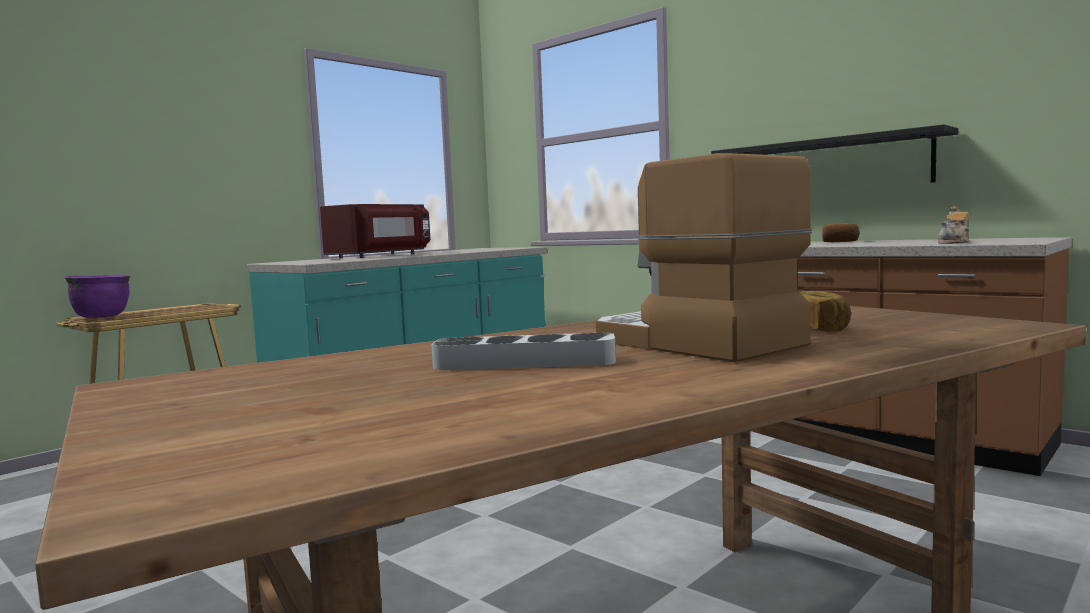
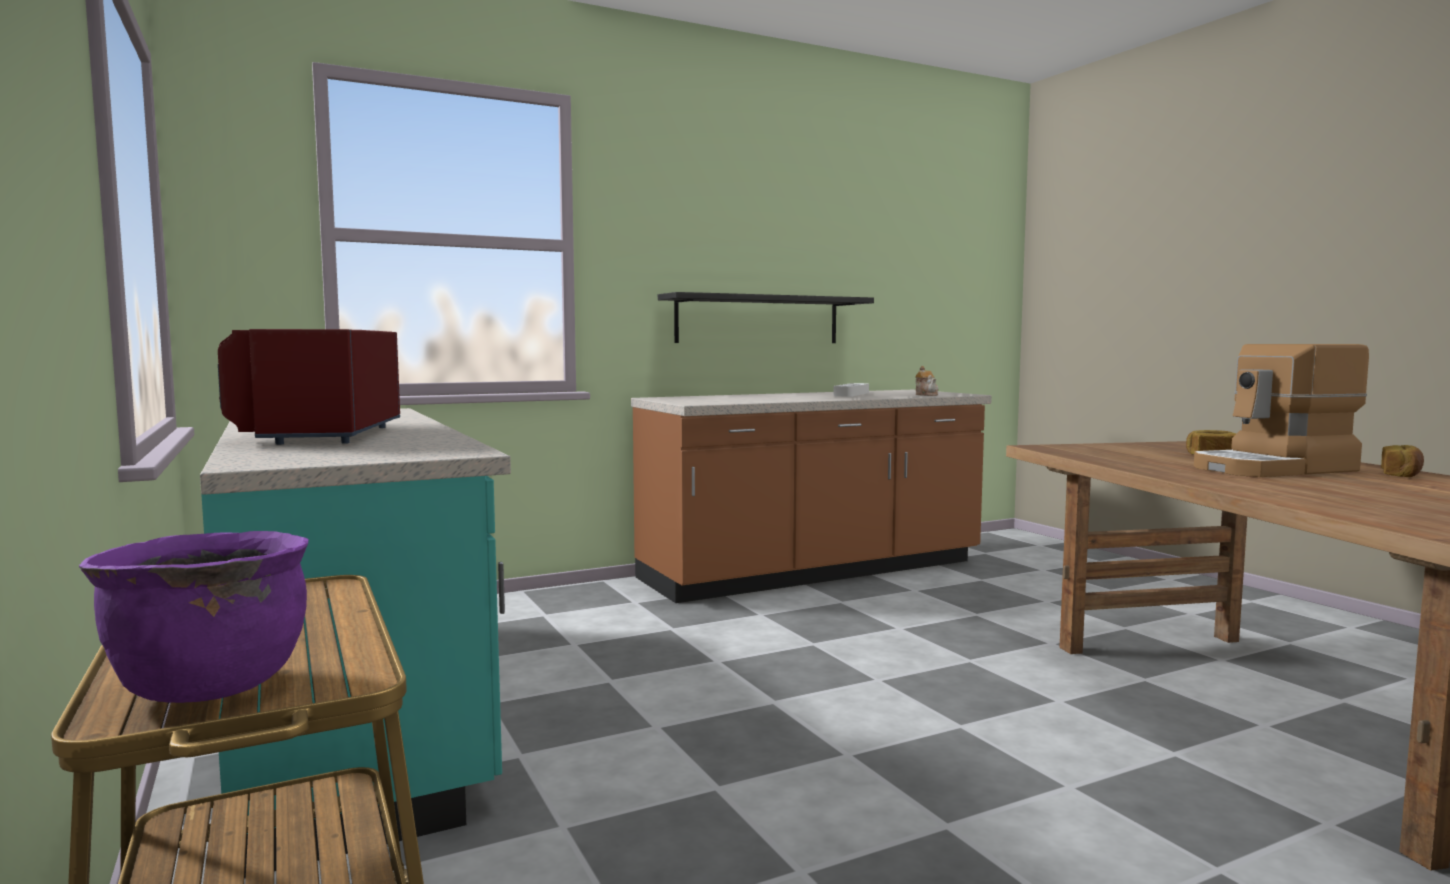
camera: 70 degrees left, 0 degrees up
red microwave [320,204,430,258] -> red microwave turned 150 degrees counterclockwise [218,329,400,445]
grey tray [432,333,616,370] -> grey tray moved to [833,383,869,397]
bread [822,223,859,242] -> bread moved to [1381,445,1424,477]

